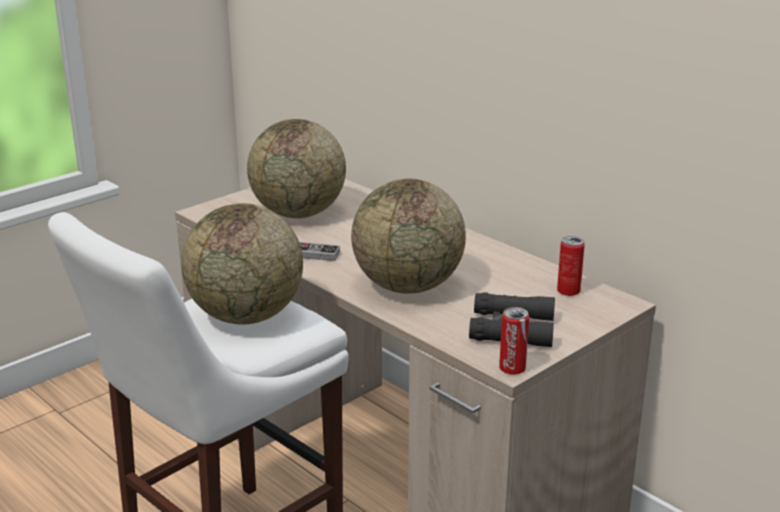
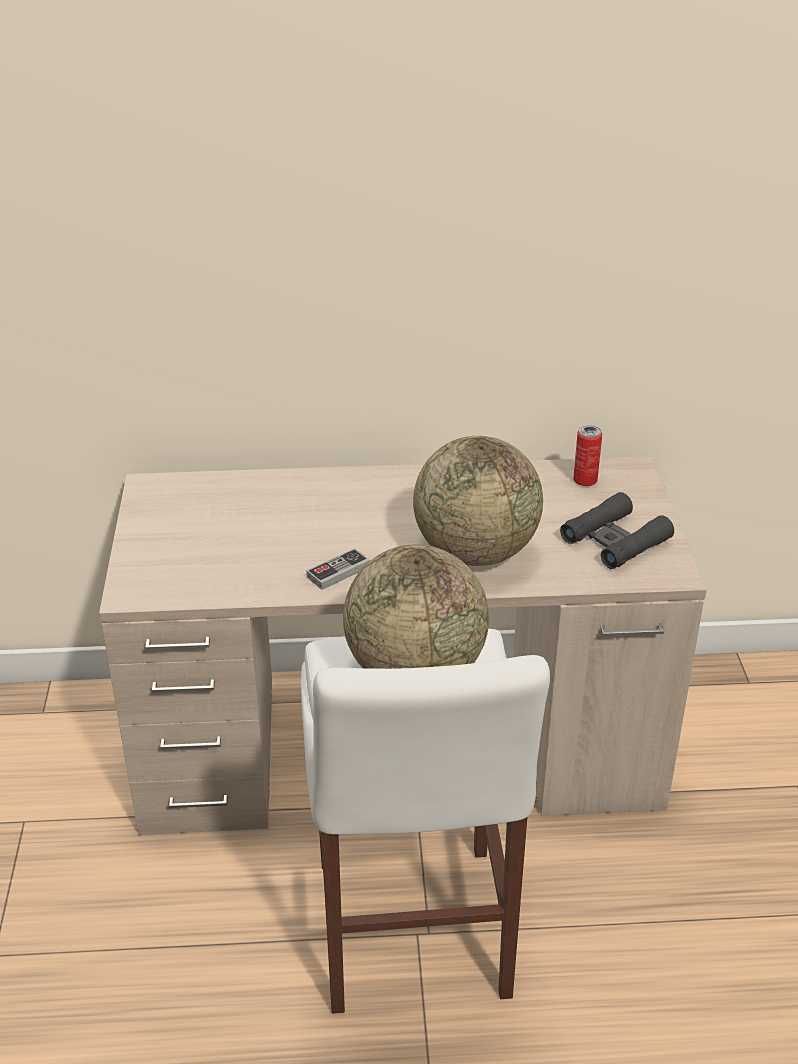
camera: 50 degrees left, 10 degrees up
globe [247,119,346,218] -> none
can [499,307,529,375] -> none

